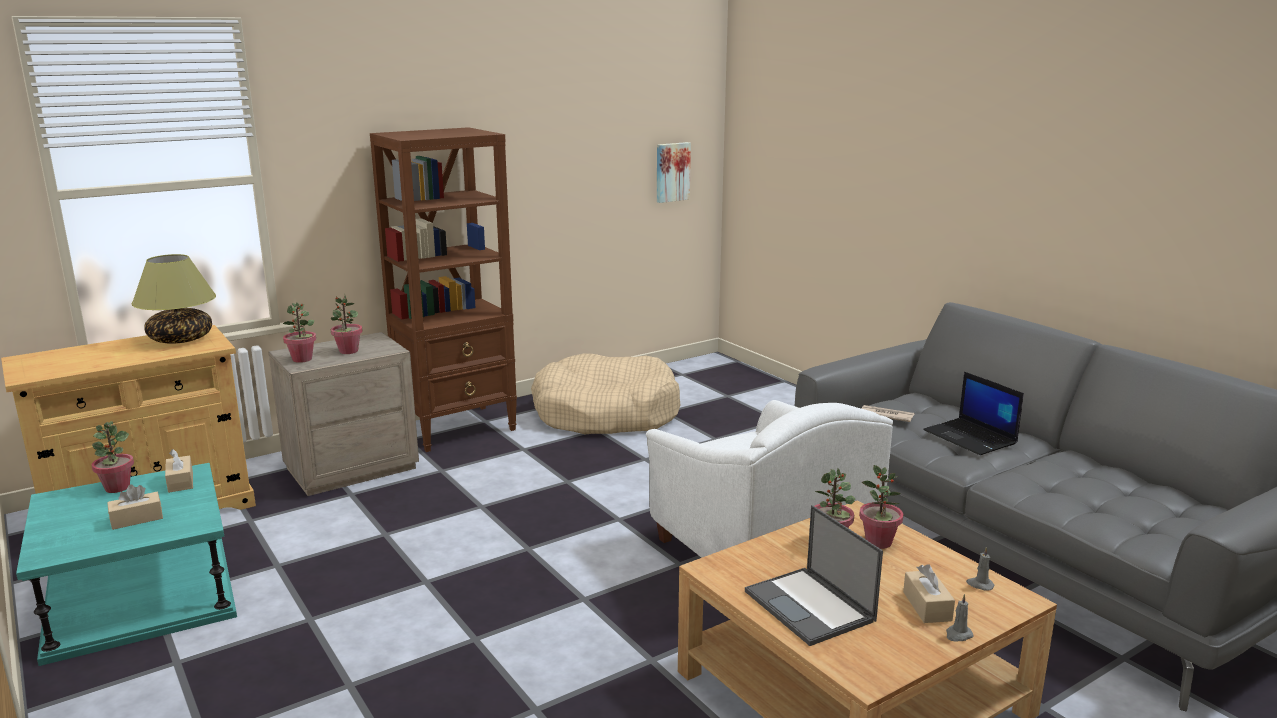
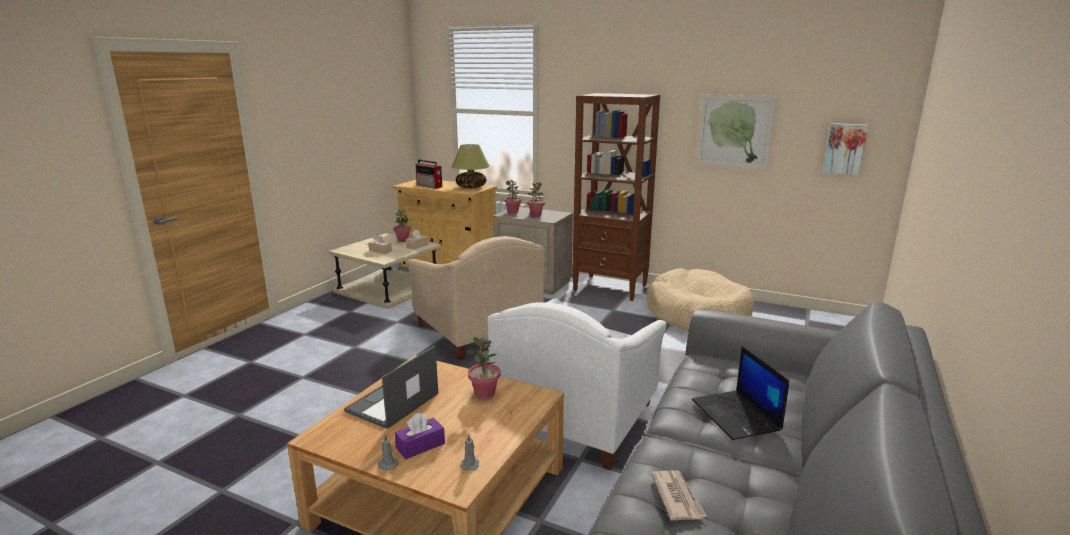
camera: 60 degrees right, 0 degrees up
turquoise side table [16,463,237,666] -> beige side table [329,233,440,309]
potted plant [859,465,904,549] -> none
newspaper [861,405,914,422] -> newspaper moved to [651,471,707,520]
beige tissue box [903,564,955,623] -> purple tissue box [394,413,445,459]
laptop [923,372,1024,455] -> laptop turned 45 degrees counterclockwise [692,346,790,440]
none -> beige armchair [407,236,544,361]
none -> radio [415,159,442,189]
none -> picture [696,94,777,170]

